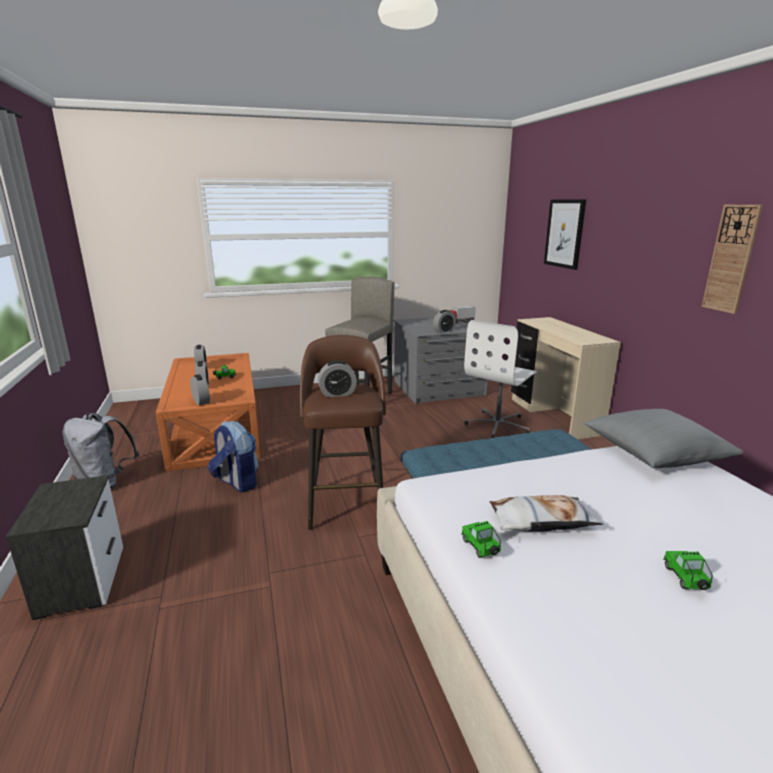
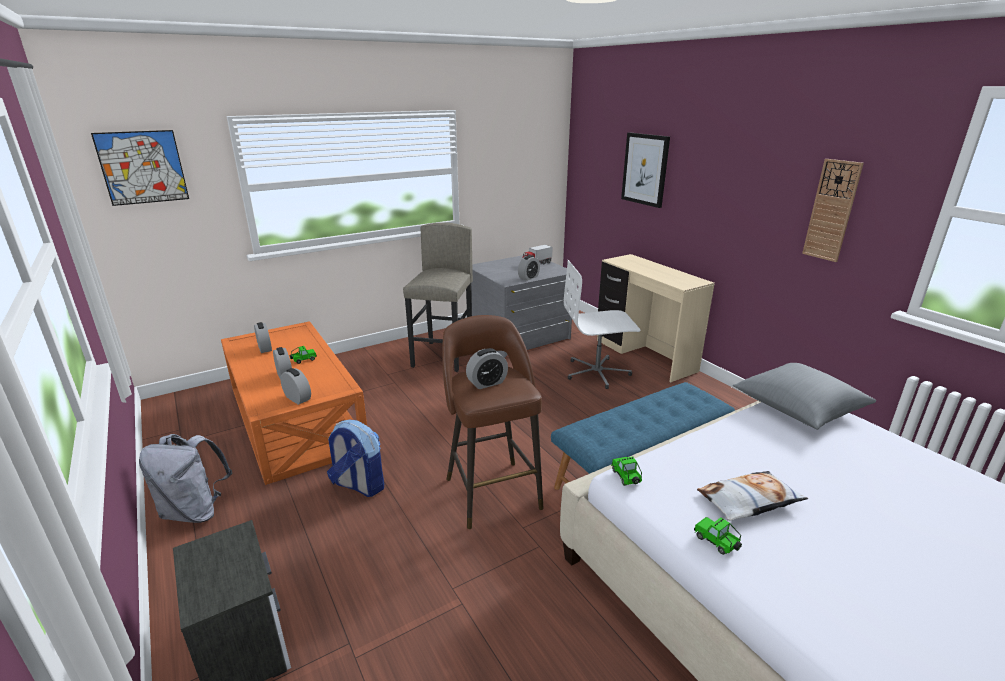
camera: 15 degrees left, 5 degrees up
white office chair [464,320,537,438] -> white office chair turned 60 degrees clockwise [564,260,640,389]
toy car [663,551,713,590] -> toy car moved to [611,457,642,486]
none -> picture [91,130,189,206]

